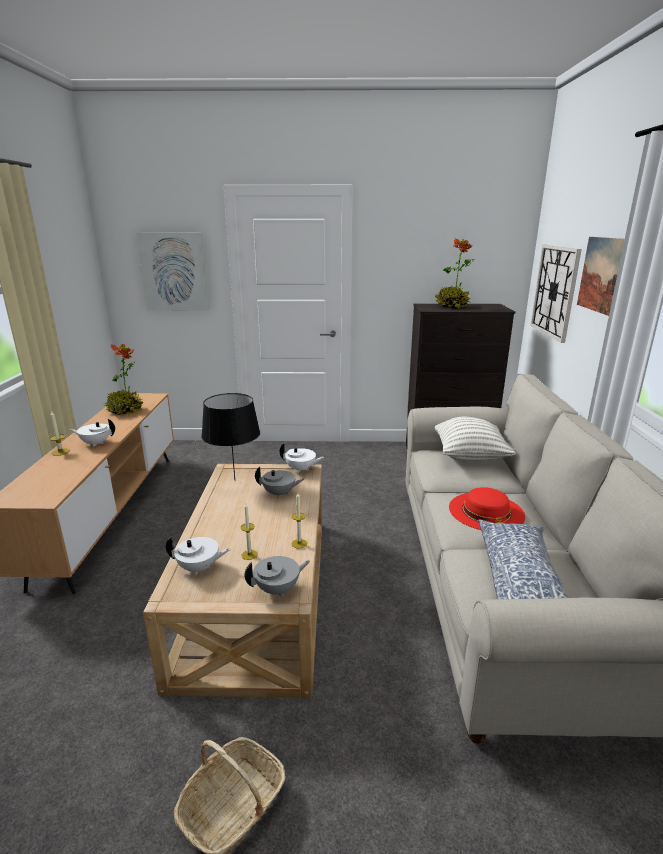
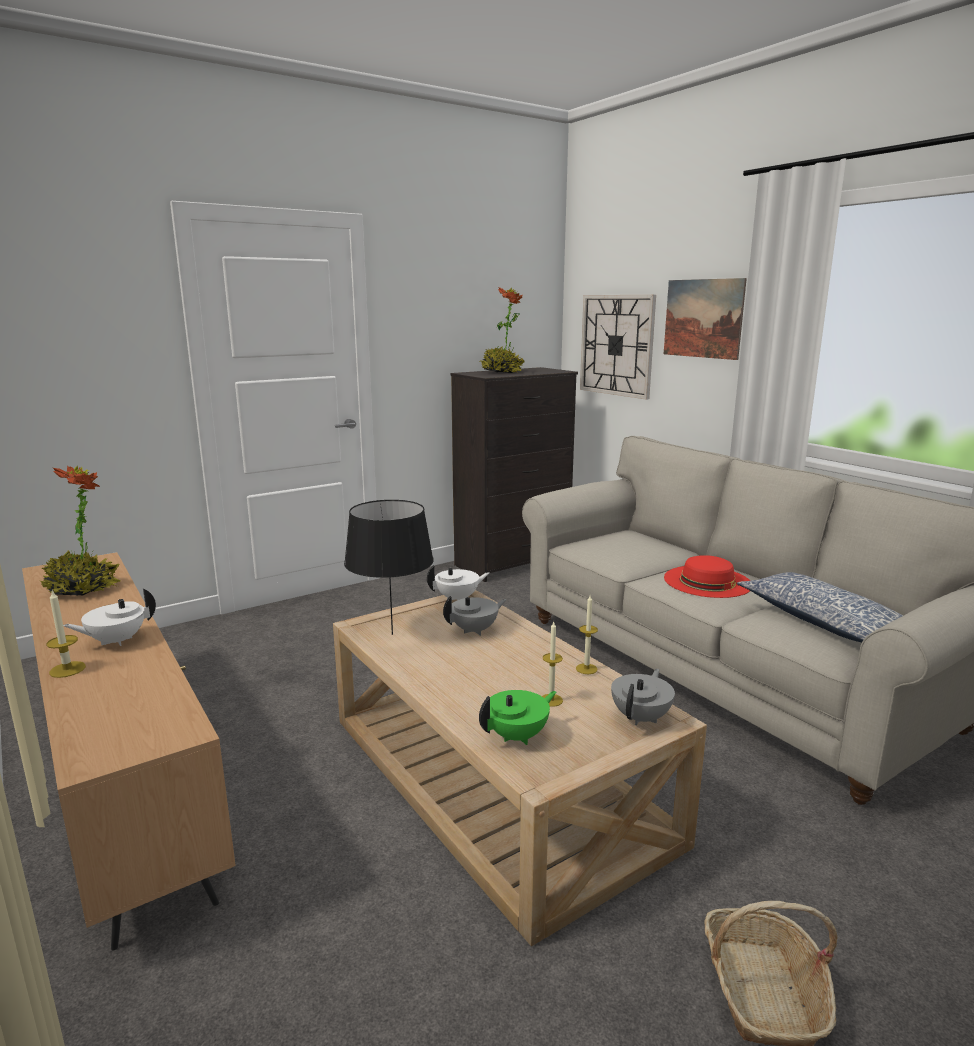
camera: 35 degrees left, 5 degrees down
picture [136,232,209,311] -> none
white teapot [166,536,231,576] -> green teapot [479,690,556,745]
pillow [435,417,515,462] -> none

